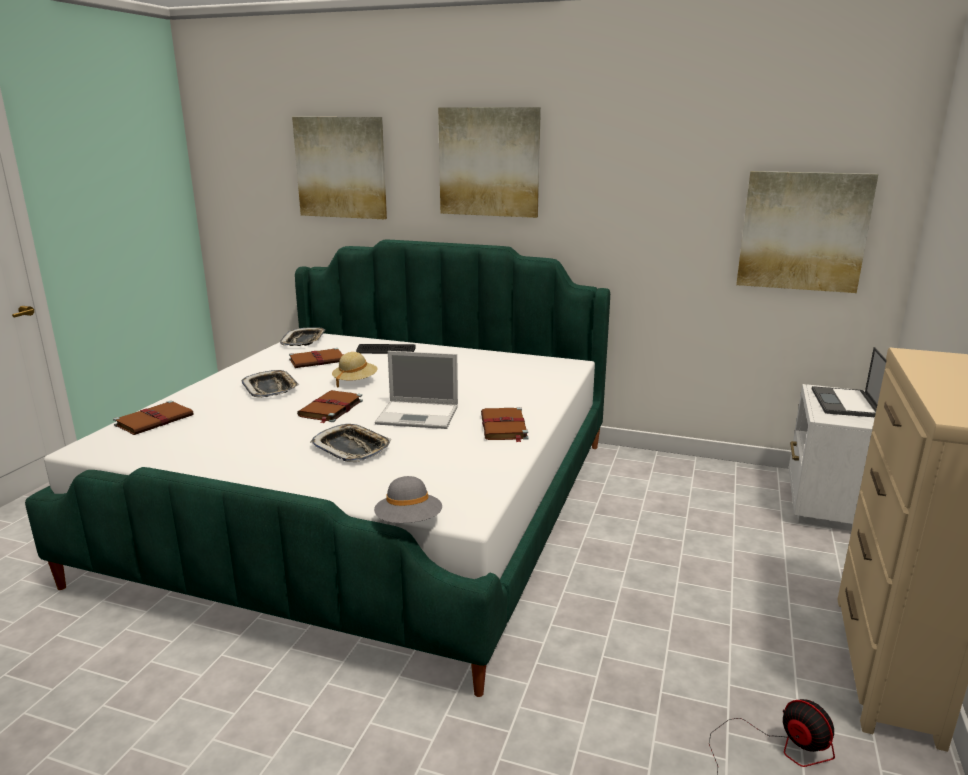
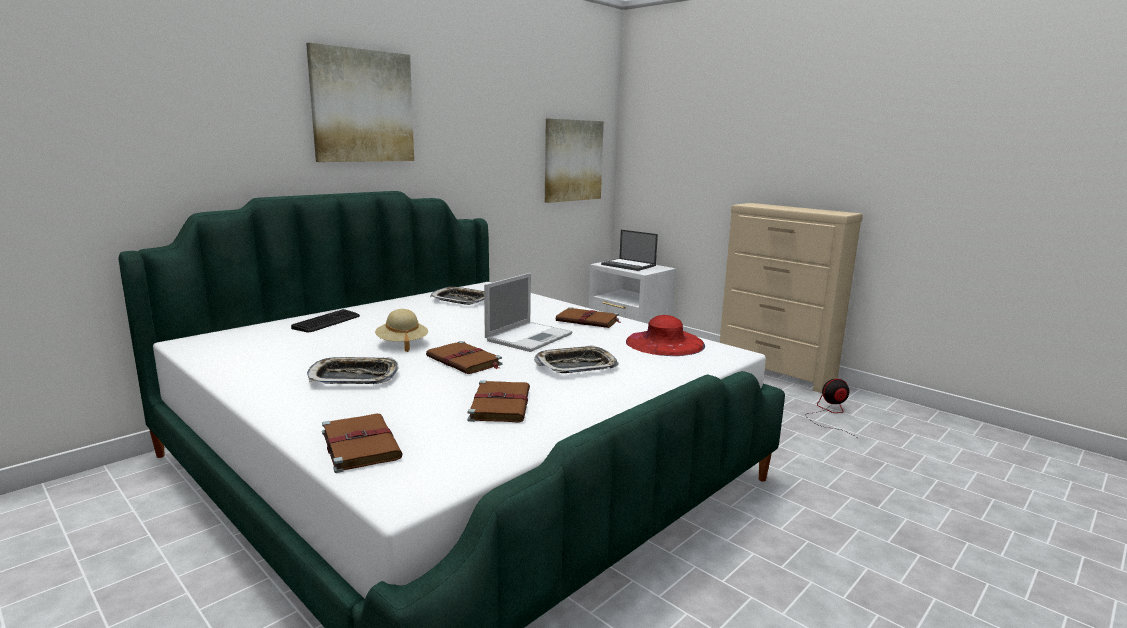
camera: 65 degrees left, 5 degrees down
tray [280,327,325,346] -> tray moved to [430,287,484,305]
brown book [289,348,344,368] -> brown book moved to [467,380,530,423]
picture [292,117,387,219] -> none
grey hat [374,476,442,523] -> none
none -> red hat [626,315,705,356]

